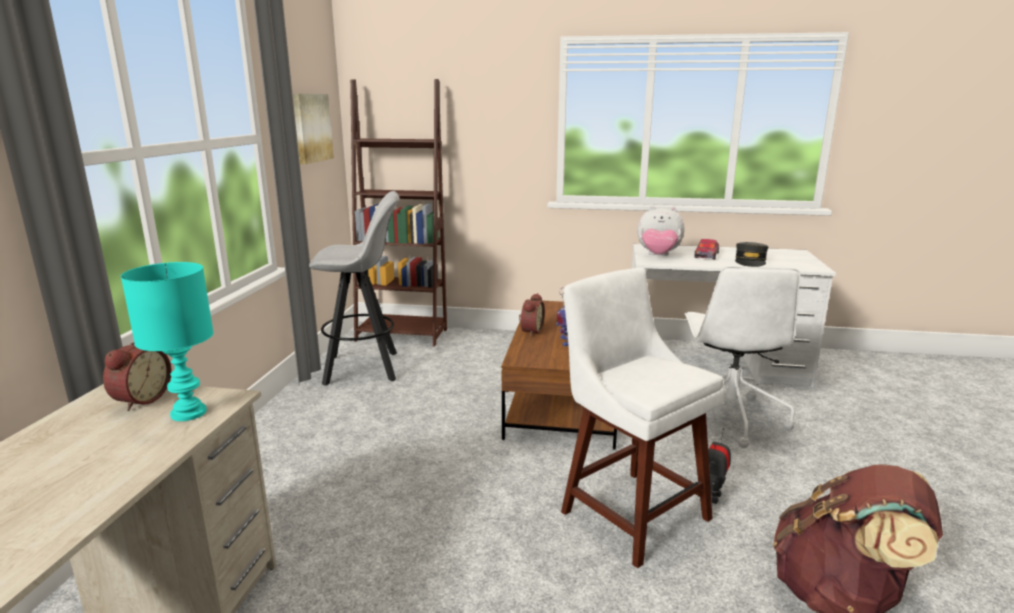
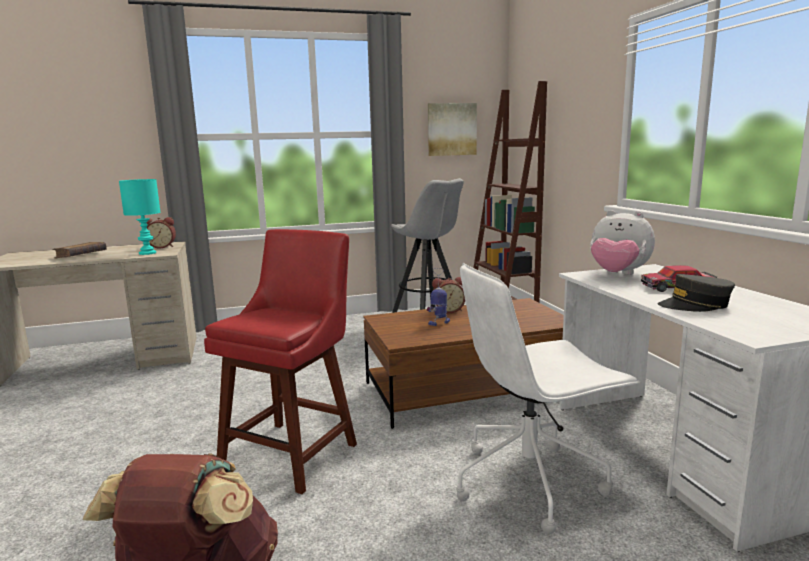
camera: 65 degrees right, 5 degrees down
white chair [561,268,725,568] -> red chair [204,229,357,494]
plush toy [637,206,685,256] -> plush toy turned 45 degrees counterclockwise [590,210,655,275]
toy robot [708,428,731,504] -> none
none -> brown book [52,242,107,259]

